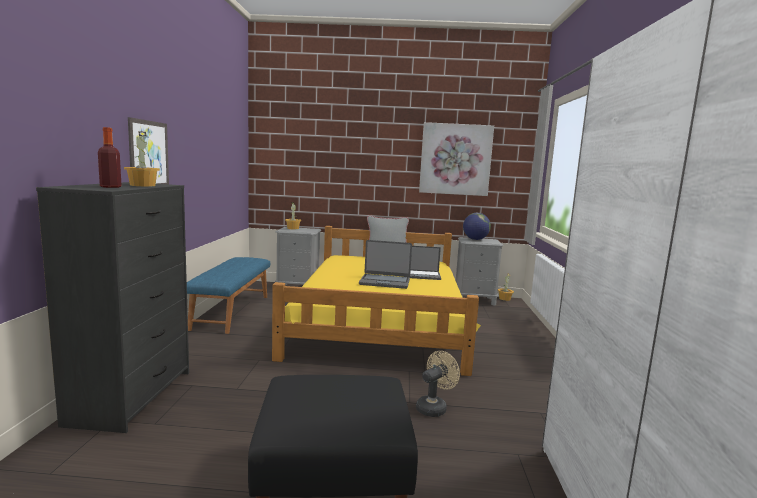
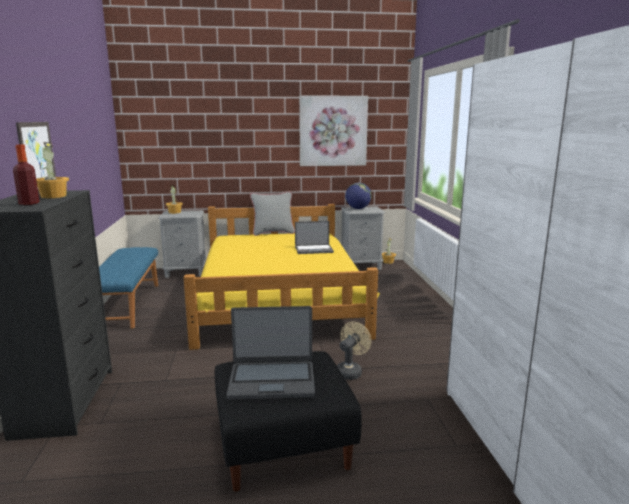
camera: 10 degrees left, 5 degrees up
laptop [359,240,412,289] -> laptop moved to [227,306,315,400]

